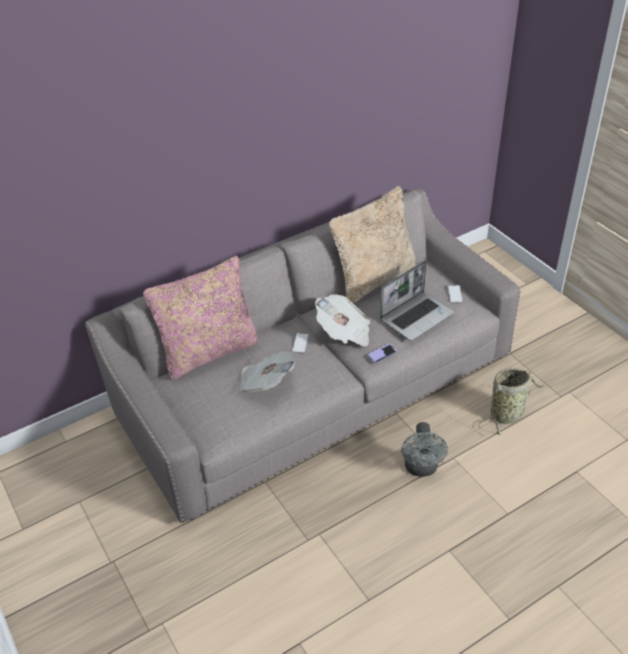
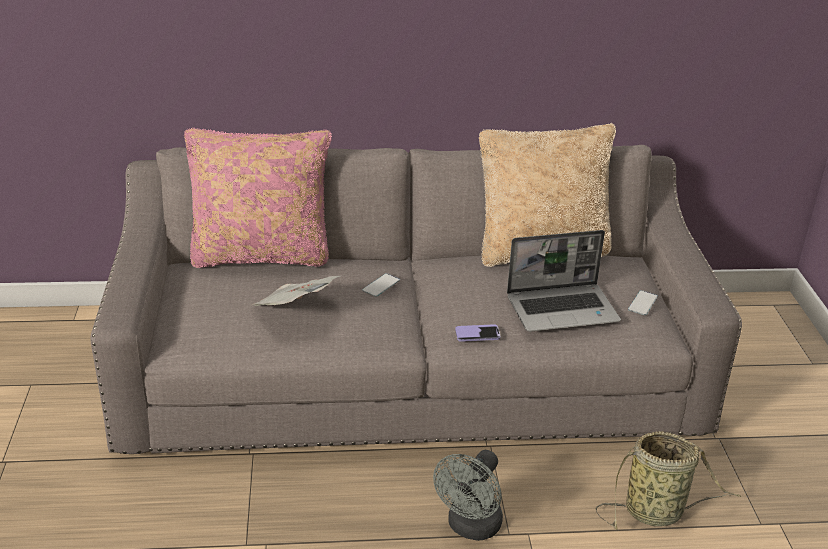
camera: 25 degrees right, 10 degrees down
newspaper [315,294,370,346] -> none

